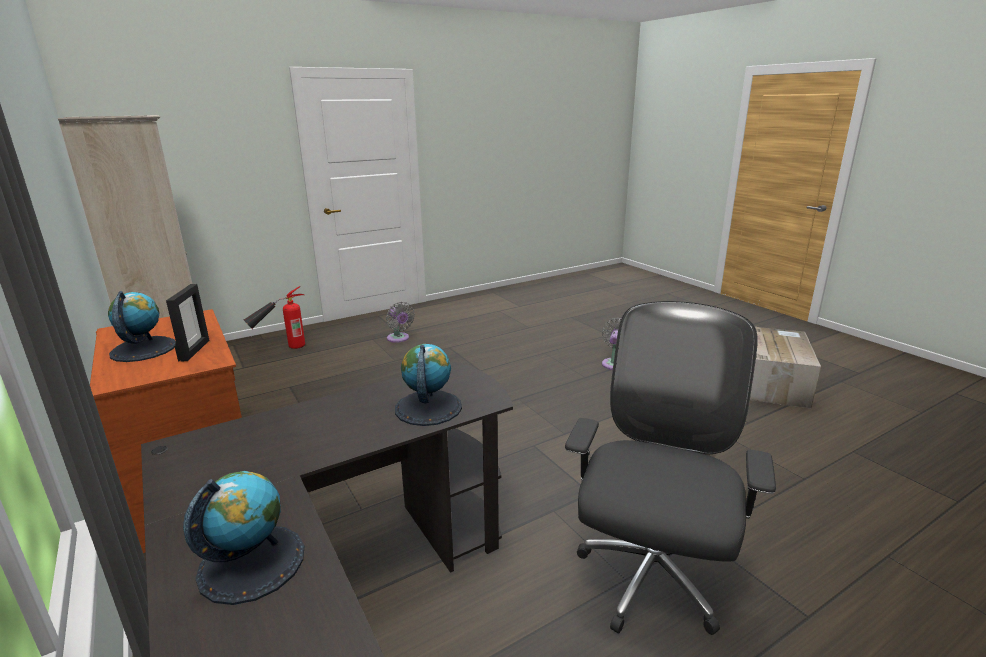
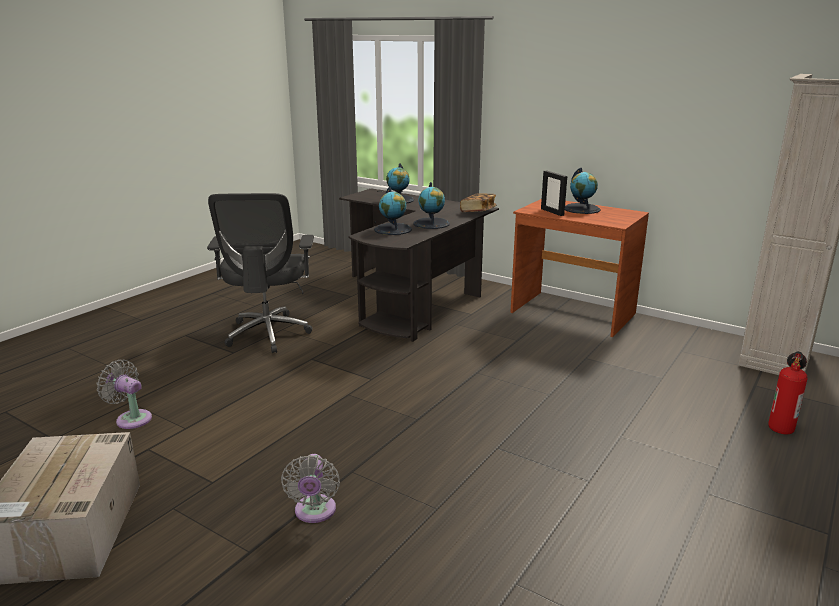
camera: 155 degrees right, 0 degrees up
grey fan [386,302,415,343] -> grey fan moved to [96,360,152,429]
none -> globe [413,182,450,229]
none -> book [460,194,497,212]

